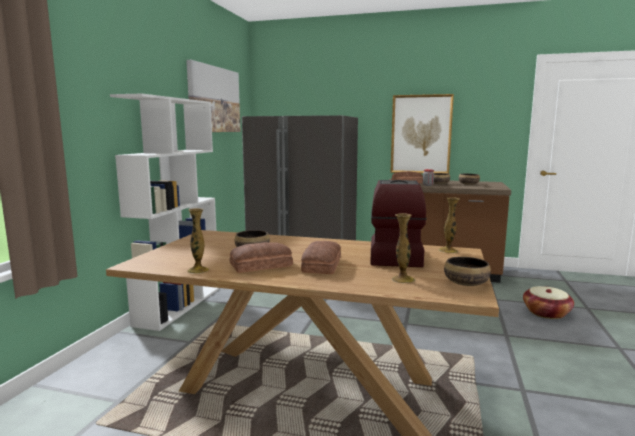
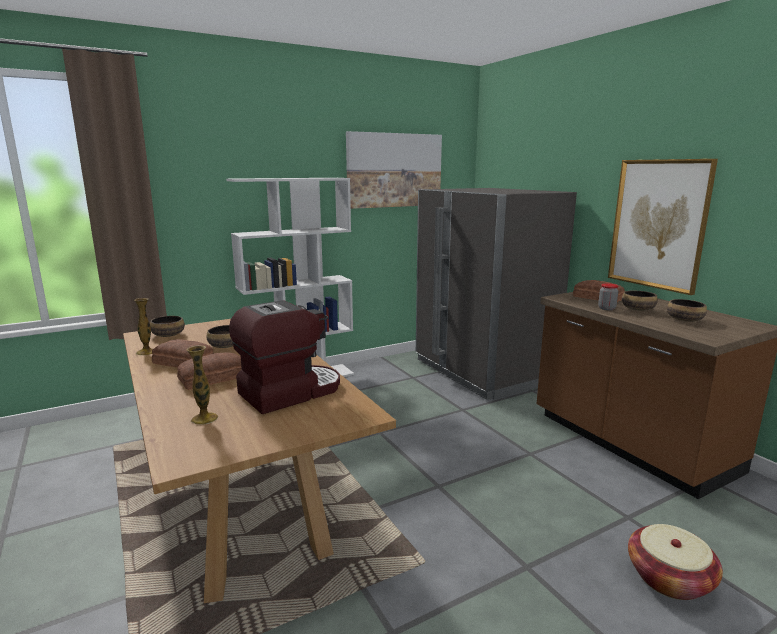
camera: 45 degrees right, 5 degrees up
vase [438,197,460,253] -> none
bowl [444,257,491,286] -> bowl moved to [150,316,185,337]

